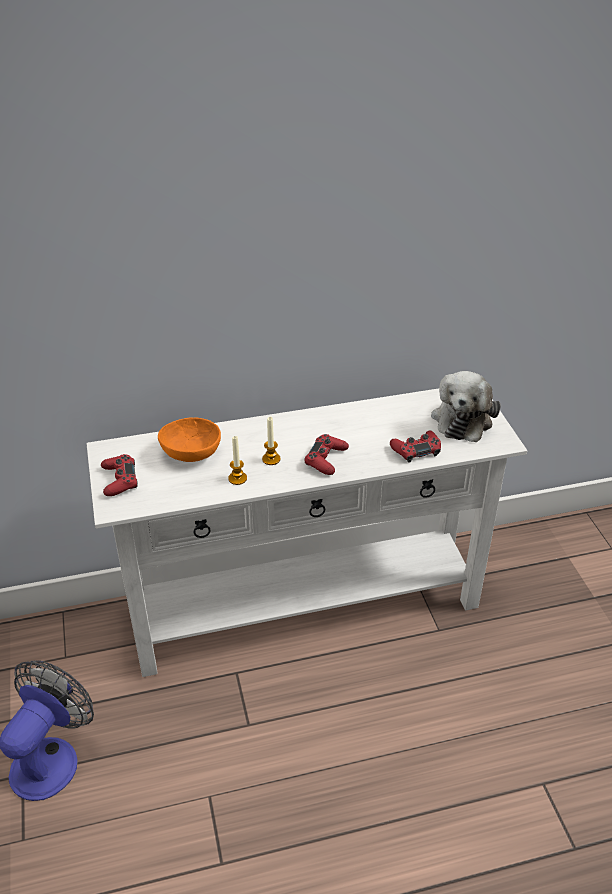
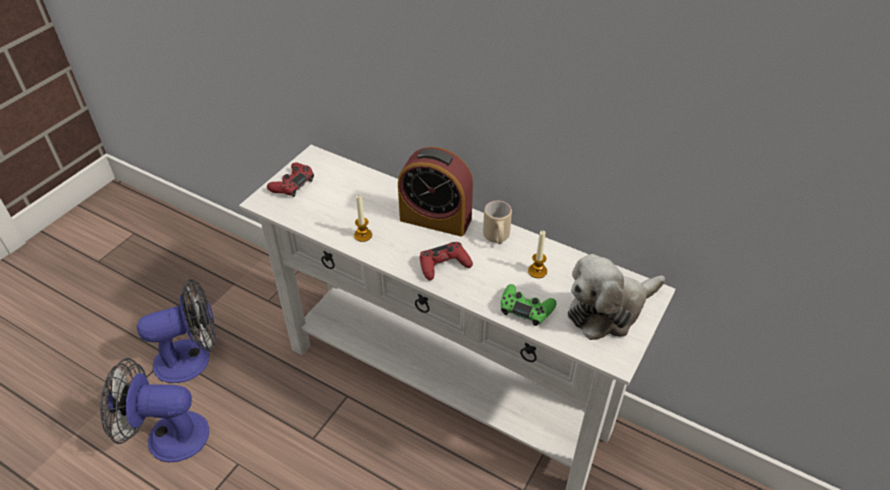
camera: 45 degrees right, 5 degrees up
orange bowl [158,417,221,462] -> none
candle [262,417,281,465] -> candle moved to [528,231,547,278]
red game controller [390,431,441,463] -> green game controller [501,284,556,326]
none -> fan [100,358,209,462]
none -> alarm clock [398,147,473,237]
none -> beige mug [483,201,512,244]

